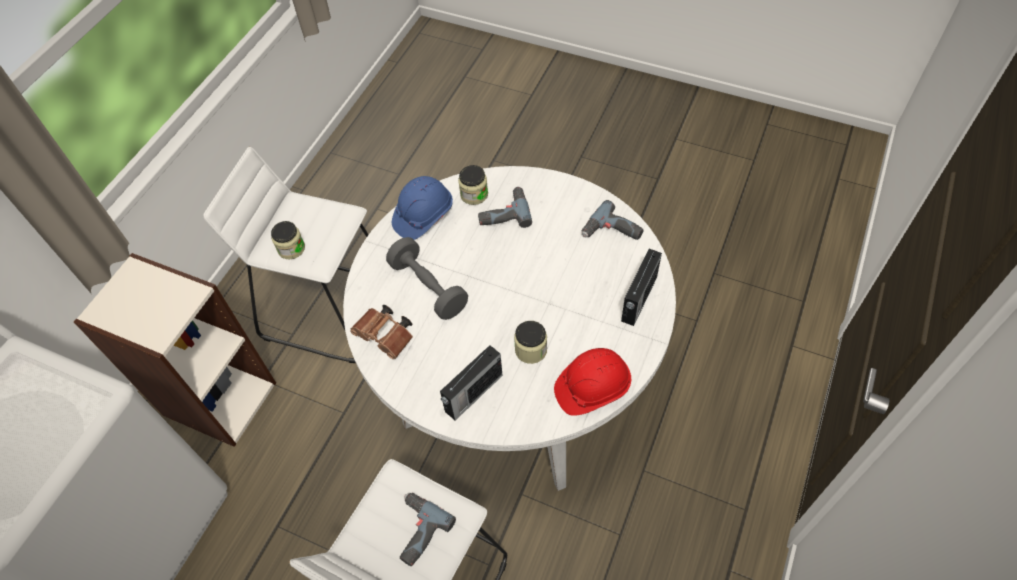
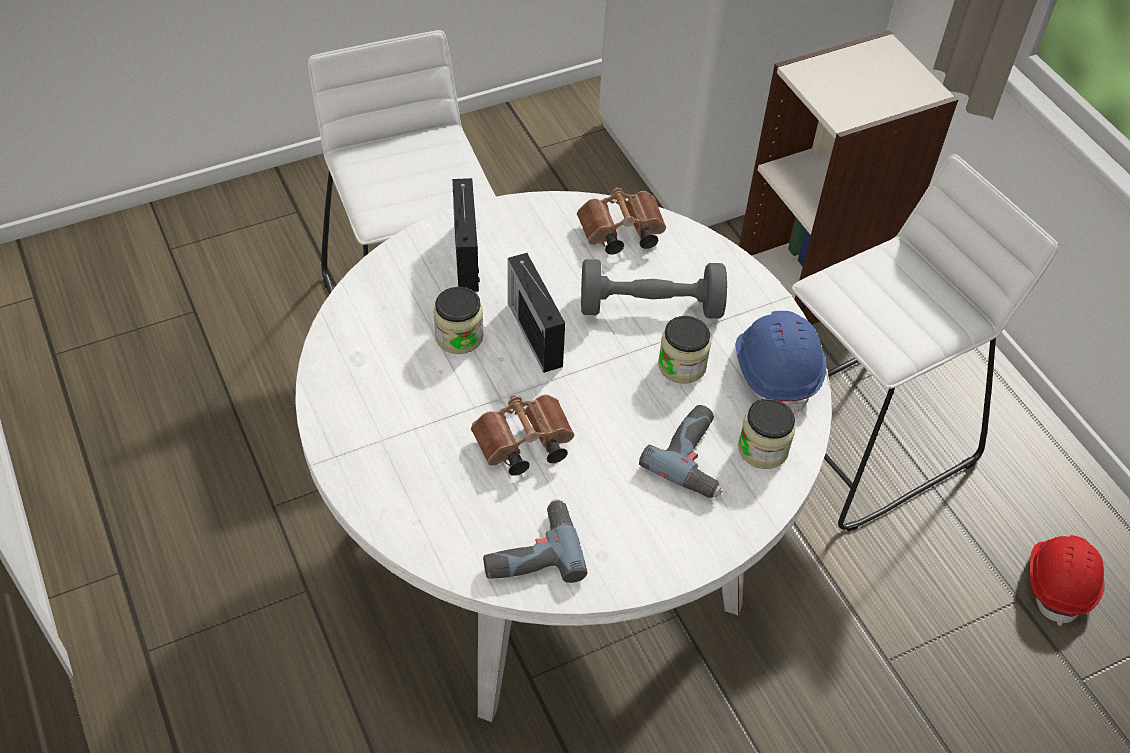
camera: 125 degrees right, 5 degrees down
jar [271,221,305,259] -> jar moved to [658,316,711,384]
power drill [400,493,456,566] -> none
red hard hat [554,348,631,416] -> red hard hat moved to [1029,535,1105,626]
radio [621,249,662,326] -> radio moved to [508,253,565,373]
none -> brown binoculars [471,394,575,476]

